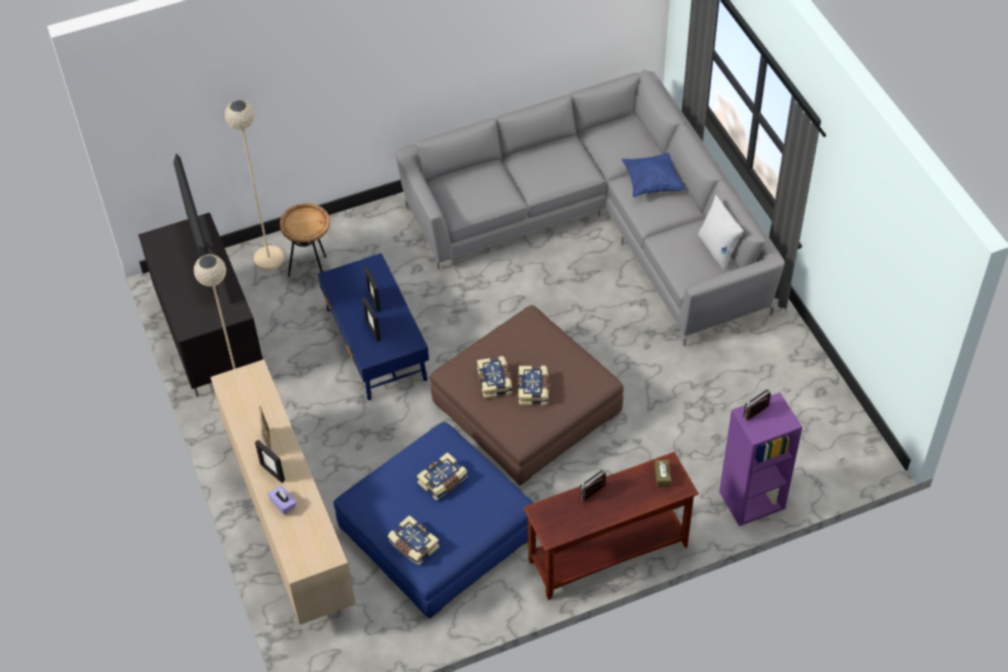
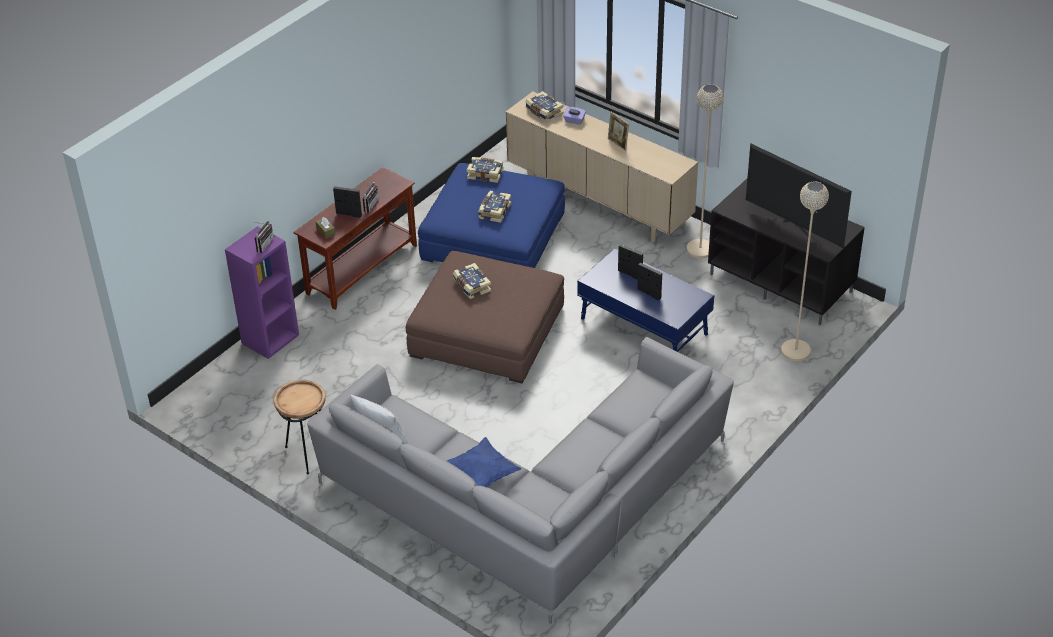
camera: 150 degrees right, 10 degrees down
picture frame [255,440,285,483] -> picture frame moved to [333,186,362,218]
brown side table [280,203,330,277] -> brown side table moved to [274,380,326,474]
book [477,356,512,399] -> book moved to [526,91,564,122]

